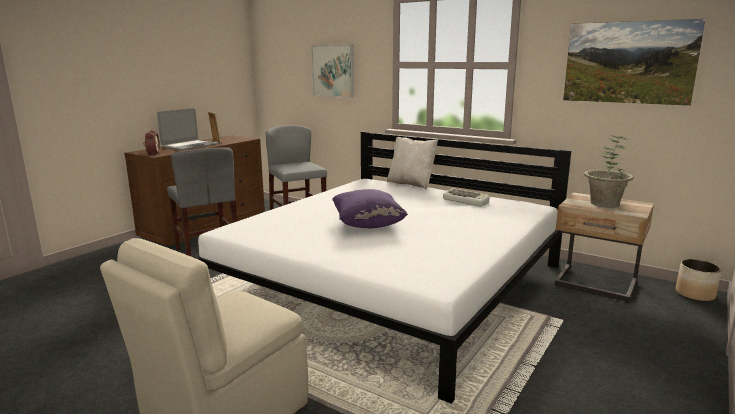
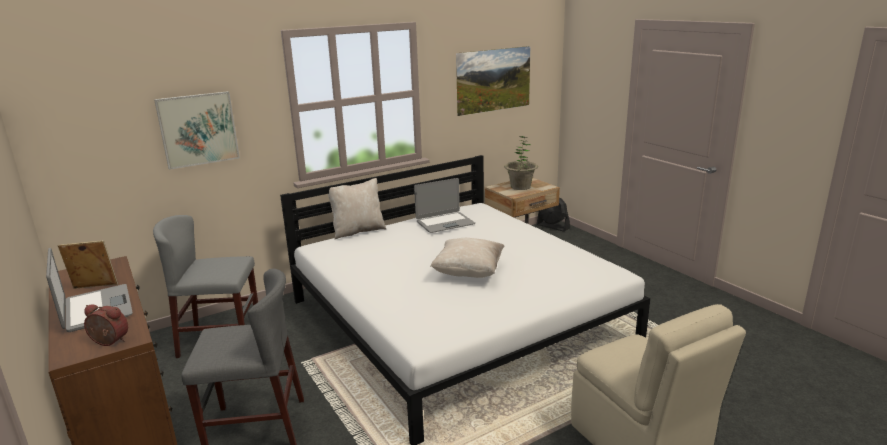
camera: 65 degrees left, 5 degrees up
purple pillow [332,189,408,228] -> beige pillow [430,238,504,278]
keyboard [443,188,490,207] -> laptop [414,178,475,233]
planter [676,259,722,302] -> black fan [537,198,570,232]

